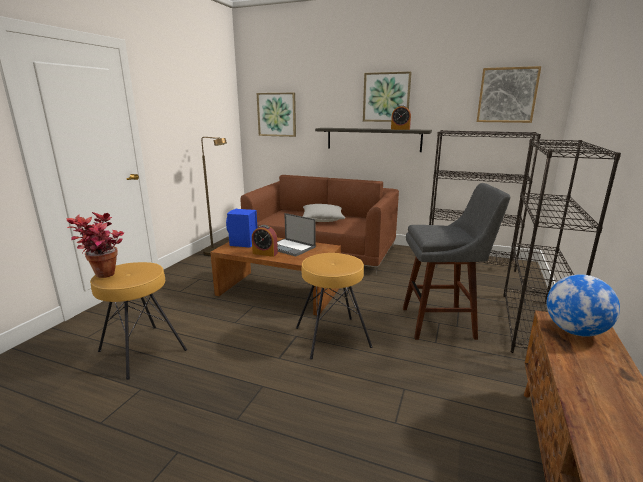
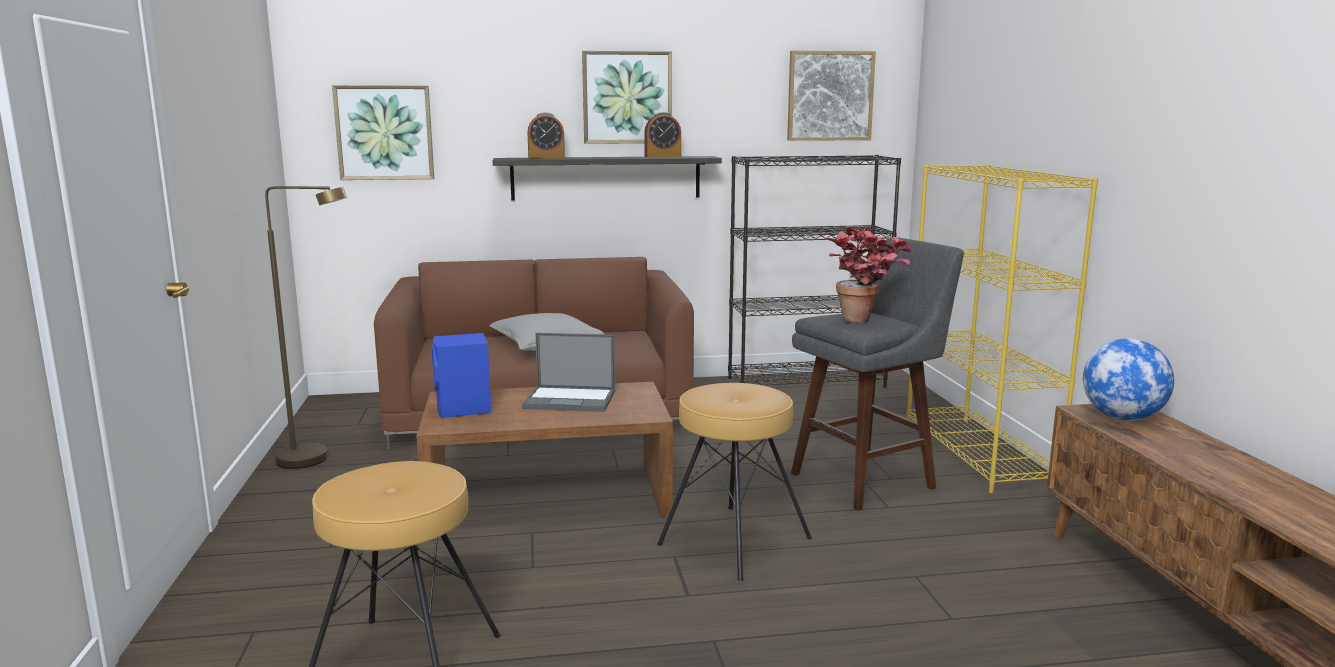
camera: 30 degrees left, 5 degrees down
potted plant [67,212,124,278] -> potted plant moved to [827,226,912,323]
alarm clock [252,225,278,257] -> alarm clock moved to [528,112,565,159]
black bookcase [503,139,621,353] -> yellow bookcase [907,164,1098,494]

